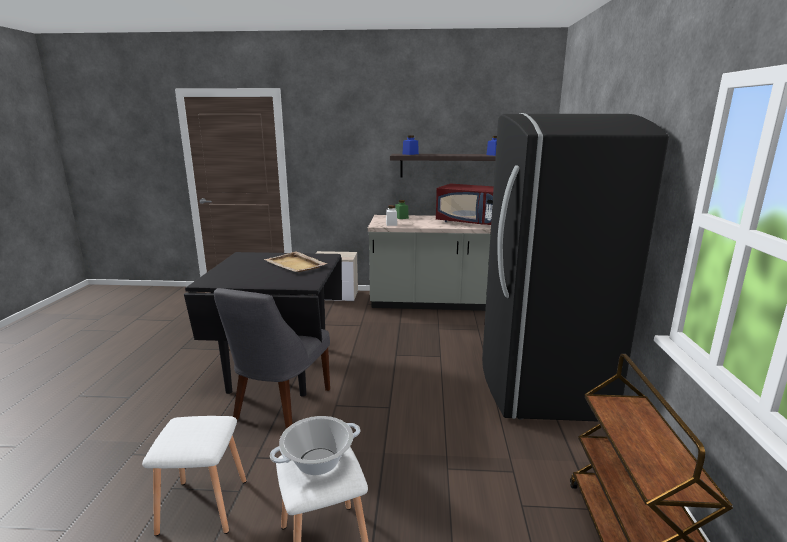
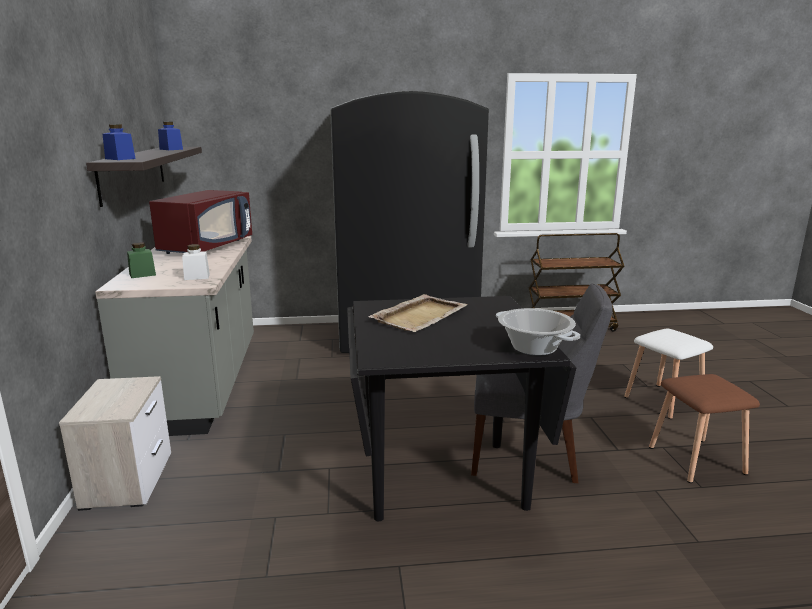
camera: 100 degrees left, 0 degrees up
white stool [142,416,247,536] -> brown stool [649,374,760,483]
cooking pot [270,416,360,475] -> cooking pot moved to [496,308,580,355]

